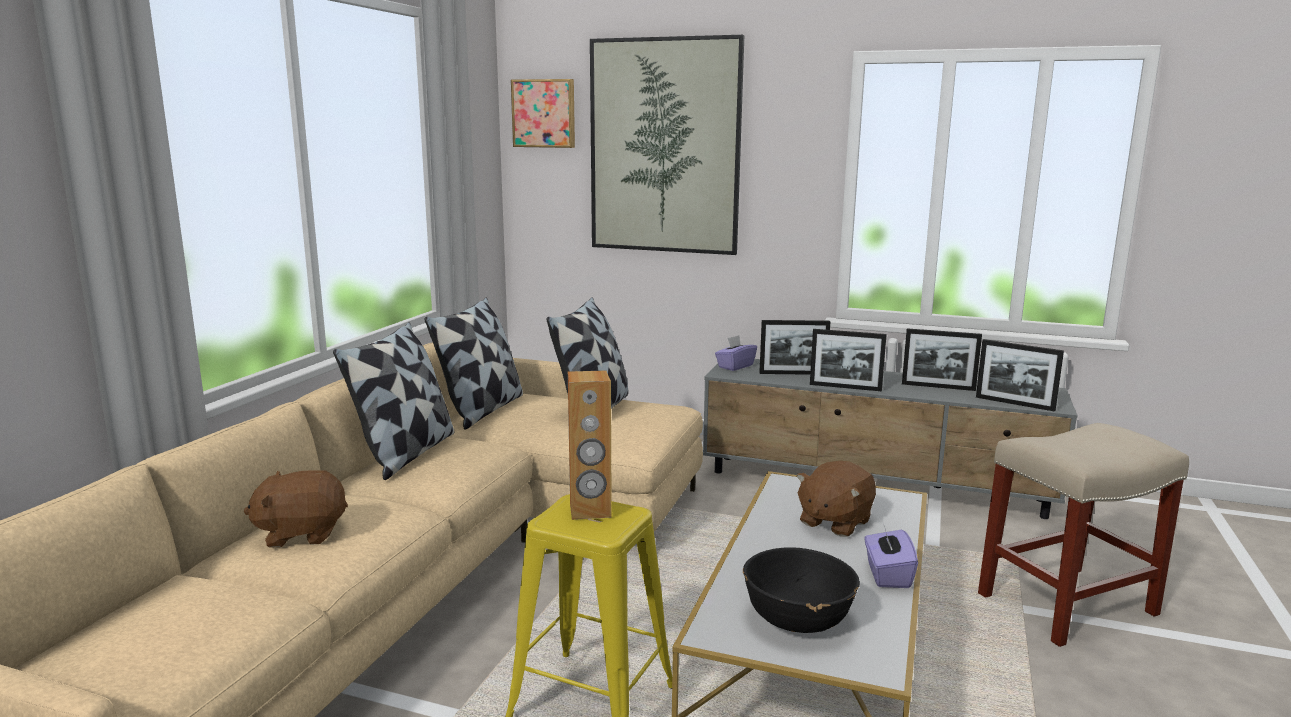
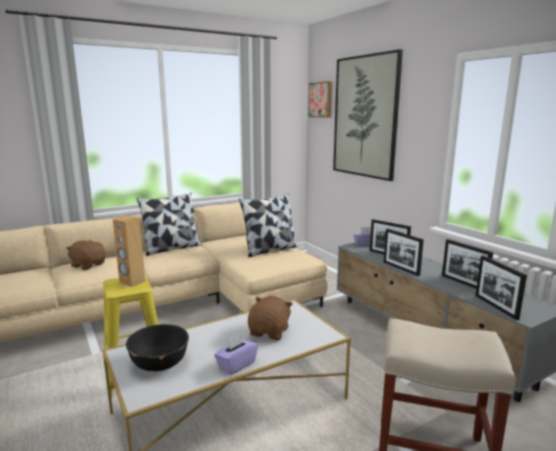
camera: 40 degrees right, 0 degrees up
pillow [424,298,523,430] -> none
brown plush toy [796,461,876,537] -> brown plush toy turned 120 degrees clockwise [248,296,293,340]

